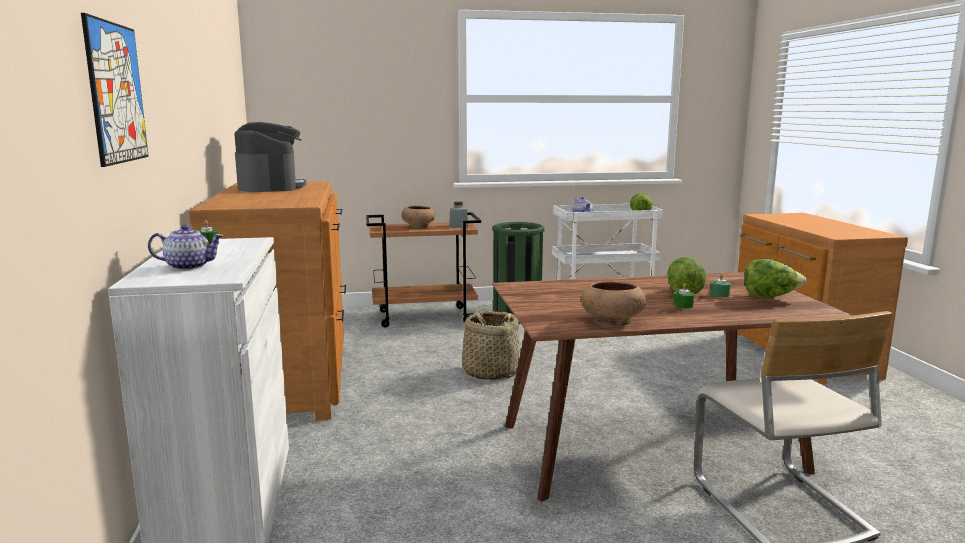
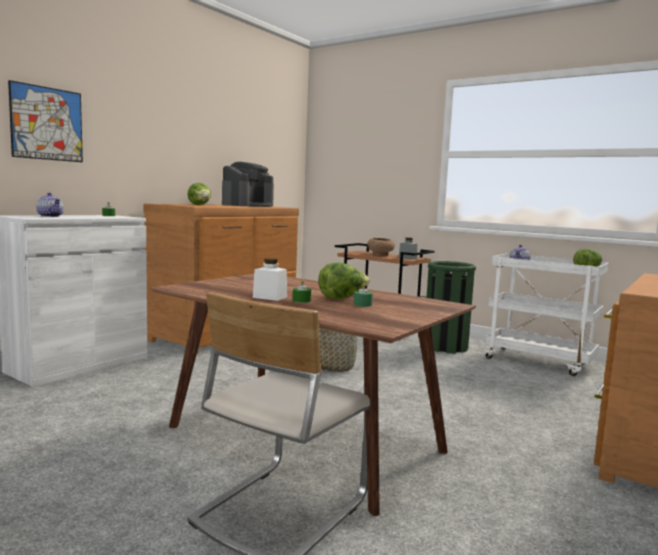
camera: 45 degrees right, 5 degrees down
brown bowl [581,281,646,327] -> none
lettuce [744,259,807,298] -> lettuce moved to [187,183,211,205]
none -> white jar [253,258,287,301]

